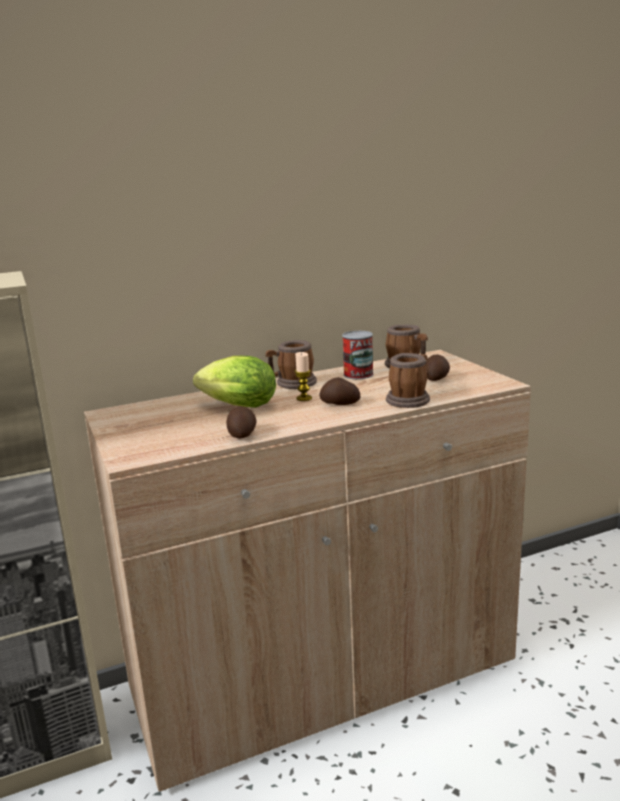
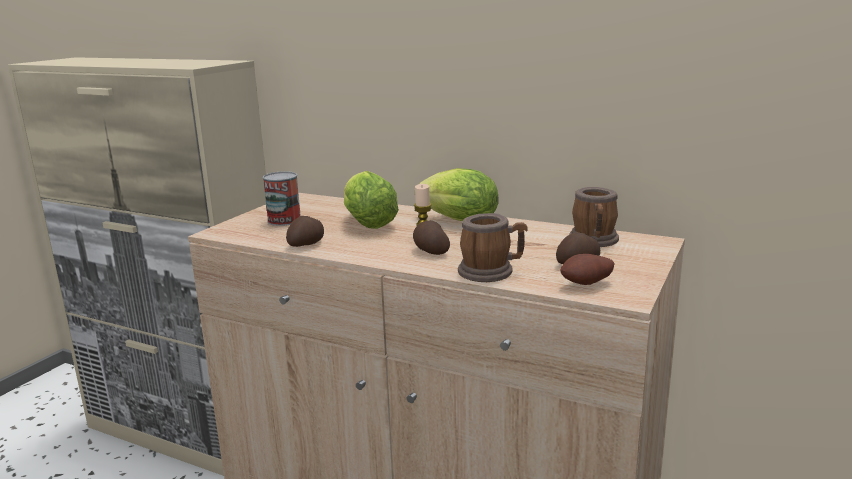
camera: 50 degrees right, 0 degrees up
mug [265,340,317,389] -> lettuce [419,168,499,221]
can [342,331,374,379] -> can moved to [263,171,301,226]
none -> potato [560,254,614,285]

